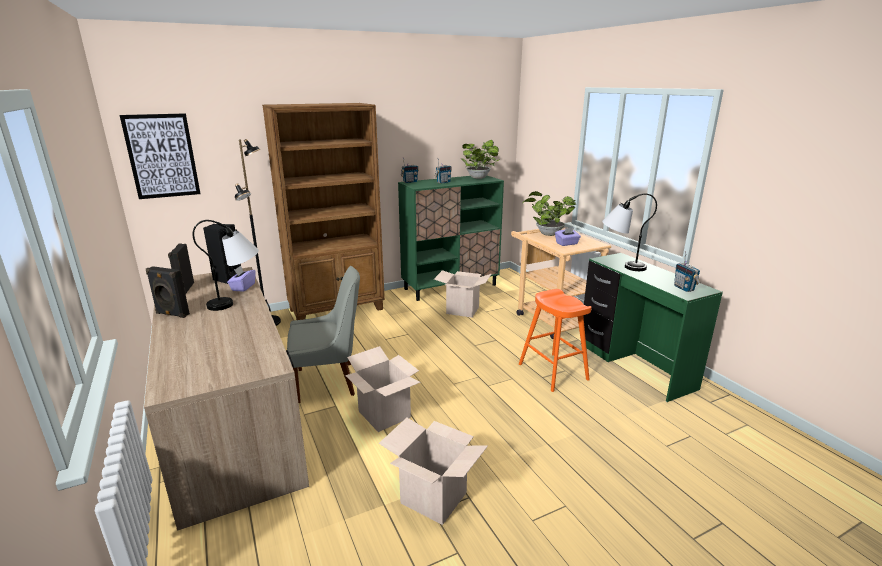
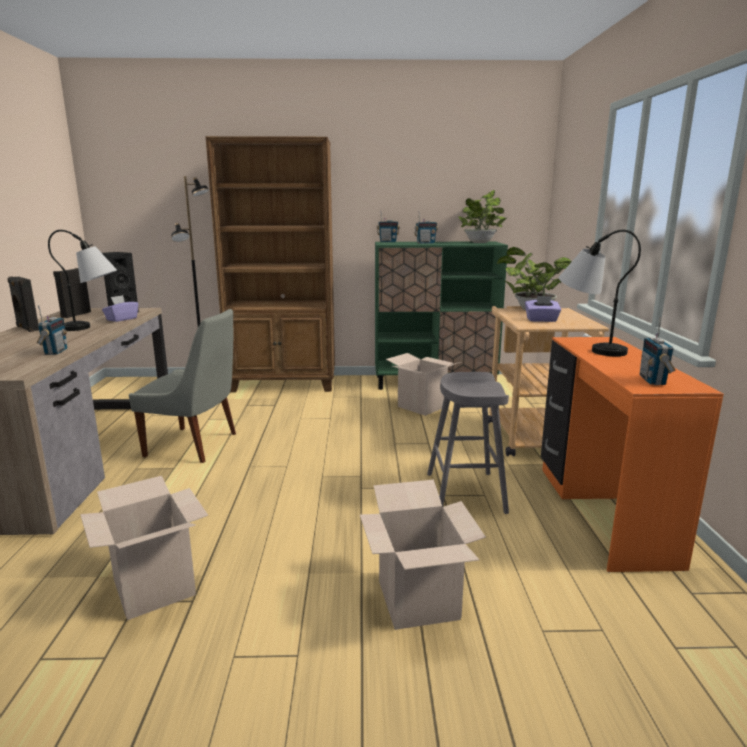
camera: 25 degrees right, 5 degrees down
picture [120,113,200,199] -> none
cardboard box [345,346,421,432] -> cardboard box moved to [360,480,486,630]
orange stool [519,289,592,392] -> grey stool [427,372,509,514]
green desk [583,253,723,402] -> orange desk [541,337,724,573]
none -> radio [37,305,67,355]

